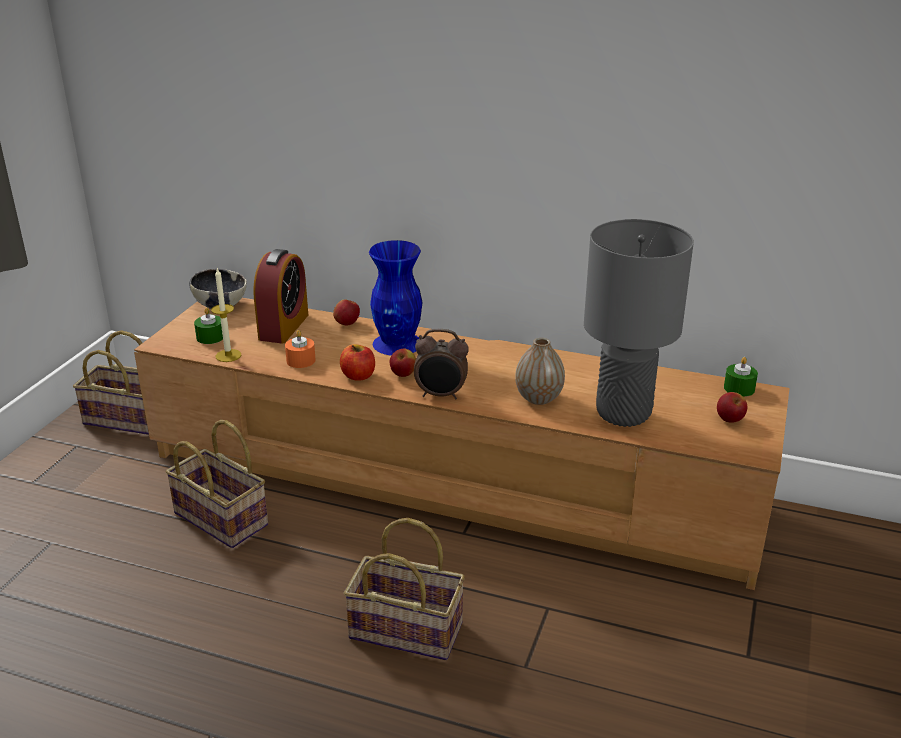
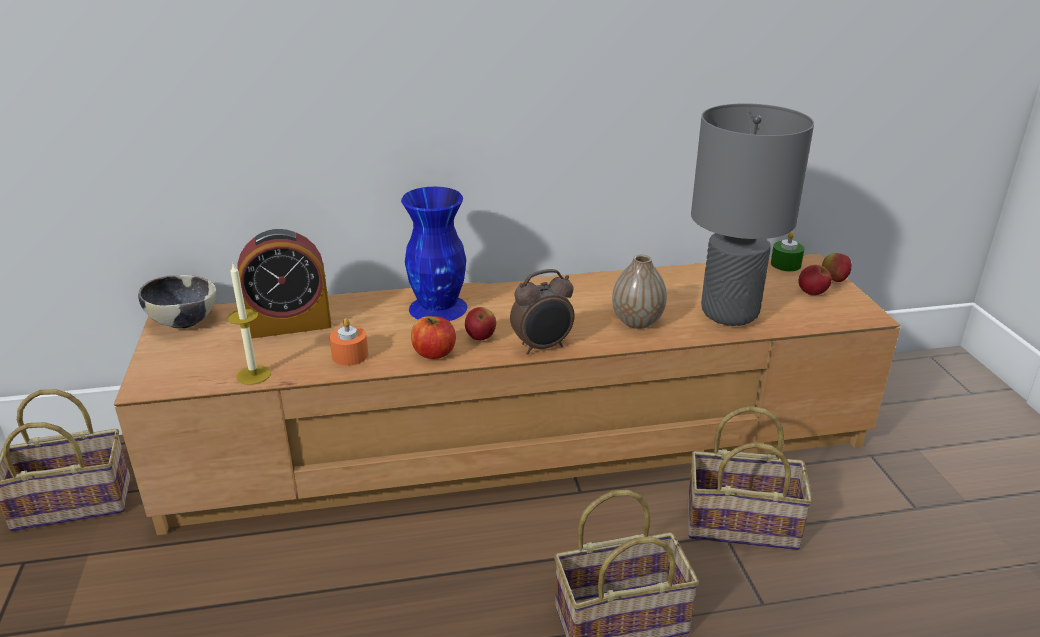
camera: 30 degrees left, 0 degrees up
basket [166,420,268,548] -> basket moved to [687,406,813,550]
green candle [194,308,223,344] -> none
alarm clock [253,249,308,344] -> alarm clock turned 90 degrees clockwise [237,229,332,339]
apple [333,299,360,325] -> apple moved to [822,253,852,282]

